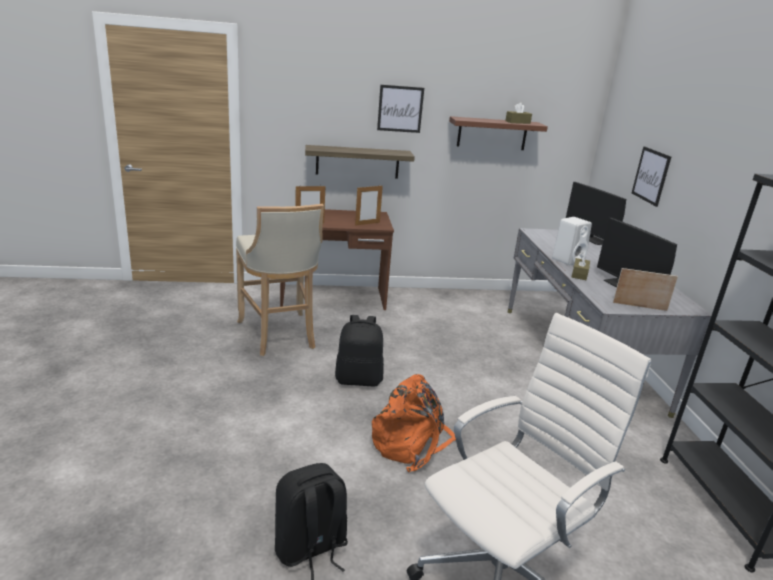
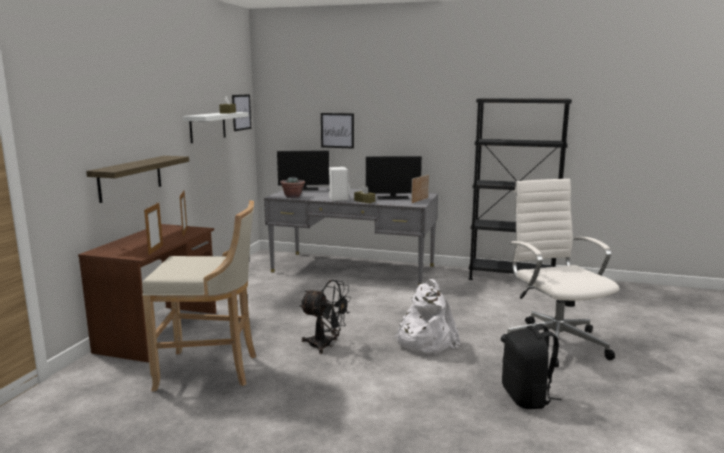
camera: 65 degrees left, 10 degrees down
black backpack [335,315,384,387] -> black fan [299,280,351,354]
orange backpack [372,374,456,472] -> white backpack [394,279,460,355]
picture [377,85,424,133] -> picture moved to [232,94,251,131]
brown shelf [449,116,548,150] -> white shelf [183,112,249,143]
none -> potted plant [280,177,305,198]

